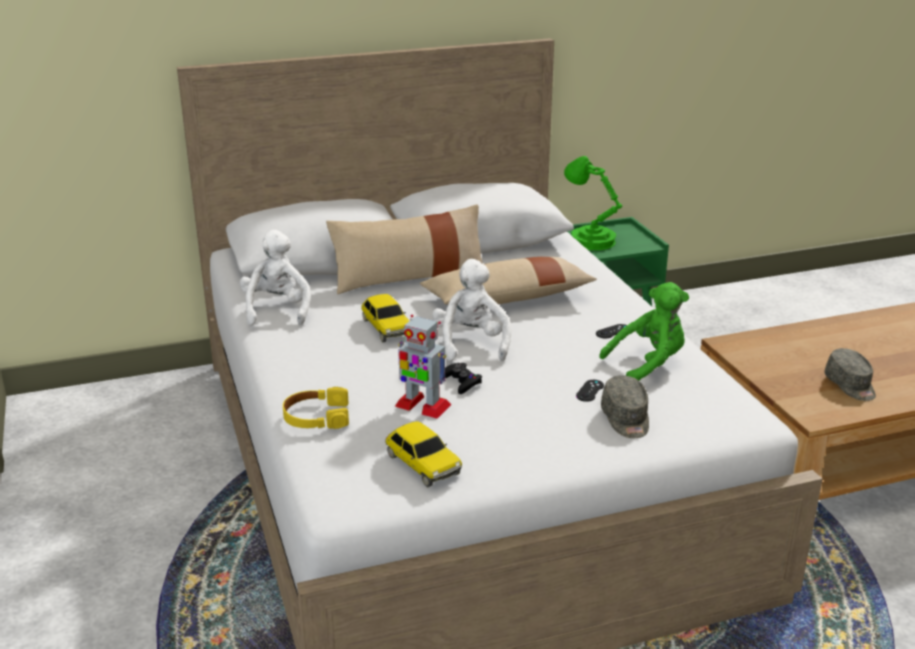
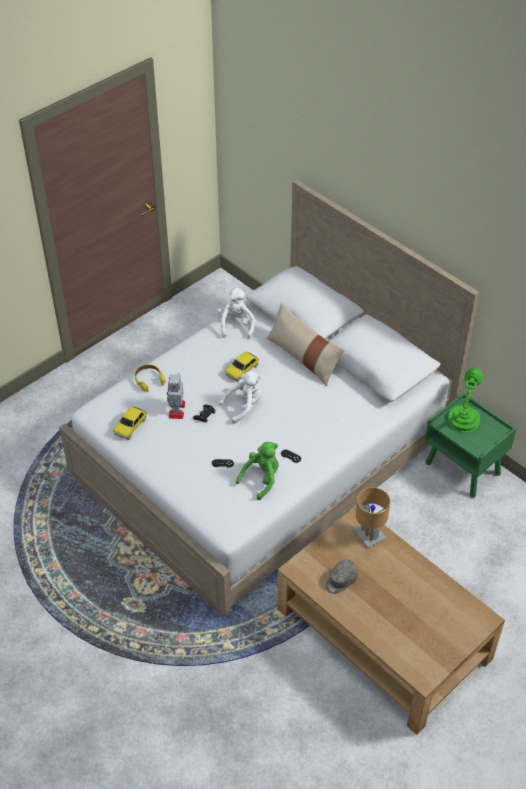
camera: 65 degrees right, 20 degrees up
white plush toy [240,230,311,326] -> white plush toy turned 60 degrees counterclockwise [217,287,255,339]
beige pillow [420,257,597,305] -> none
green plush toy [599,282,689,380] -> green plush toy turned 90 degrees counterclockwise [236,442,279,500]
grey cap [601,375,649,438] -> none
none -> brown table lamp [353,487,390,548]

